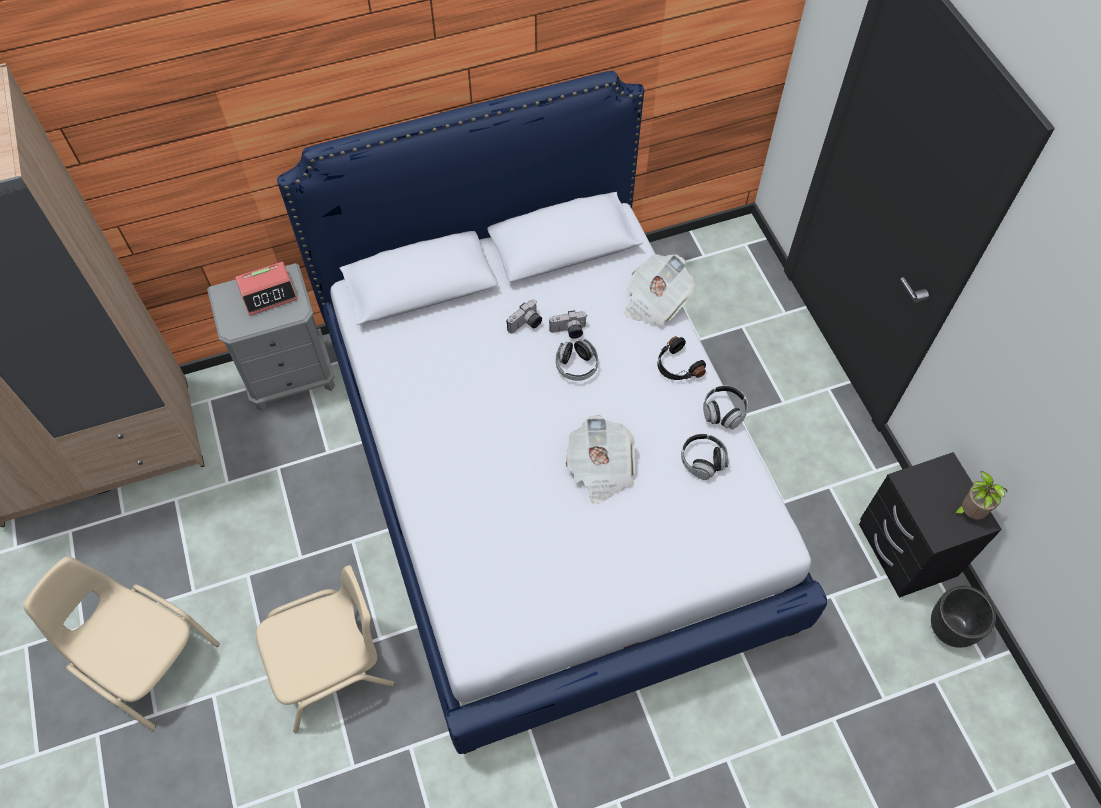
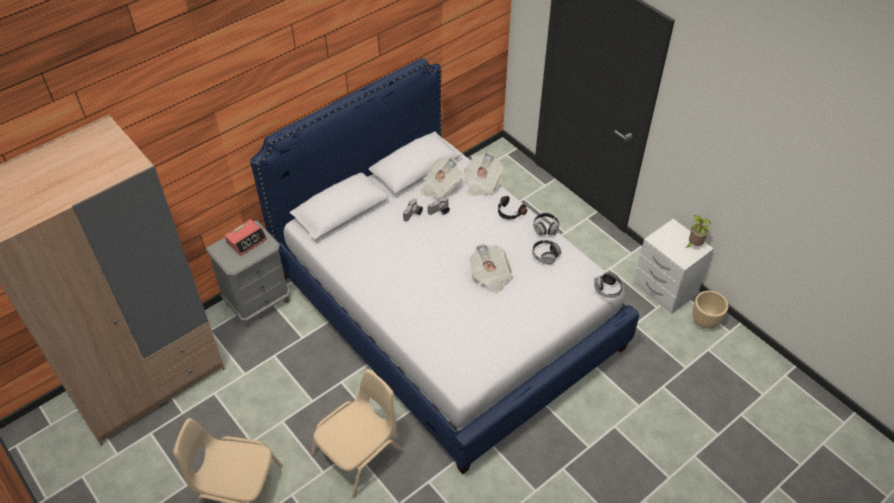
camera: 20 degrees left, 10 degrees down
headphones [556,339,598,381] -> headphones moved to [594,271,623,298]
black nightstand [859,452,1002,598] -> white nightstand [634,219,714,314]
black planter [931,586,996,648] -> beige planter [692,291,728,329]
none -> newspaper [420,158,461,198]

